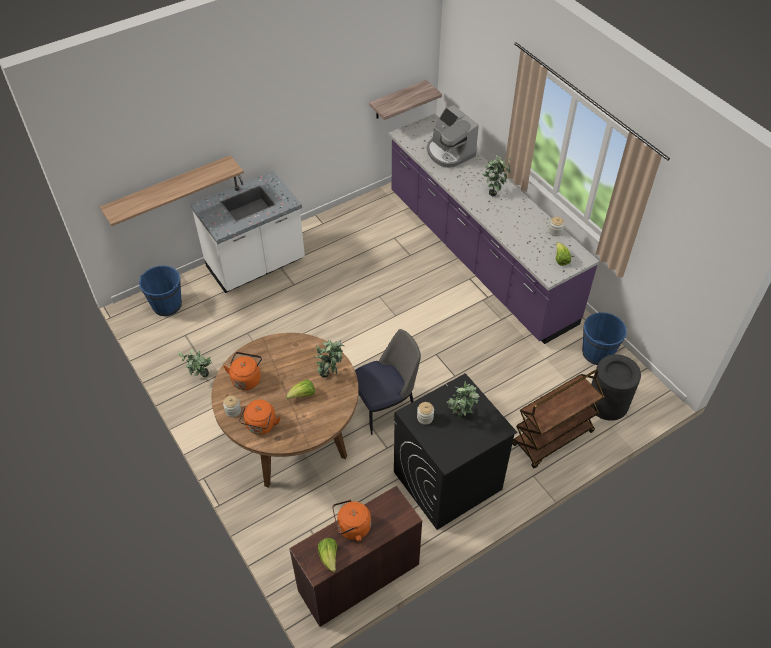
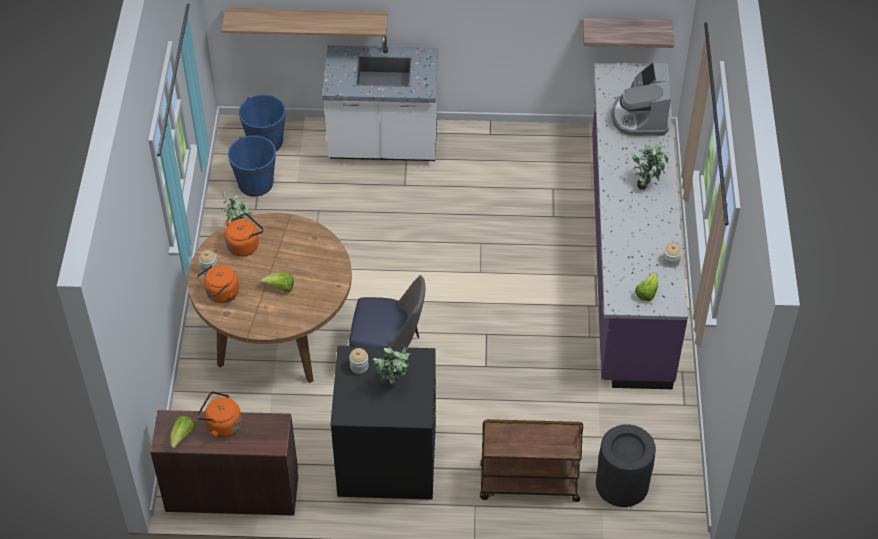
camera: 35 degrees right, 0 degrees up
potted plant [314,340,344,378] -> none
blue bucket [582,312,627,365] -> blue bucket moved to [228,135,276,197]

